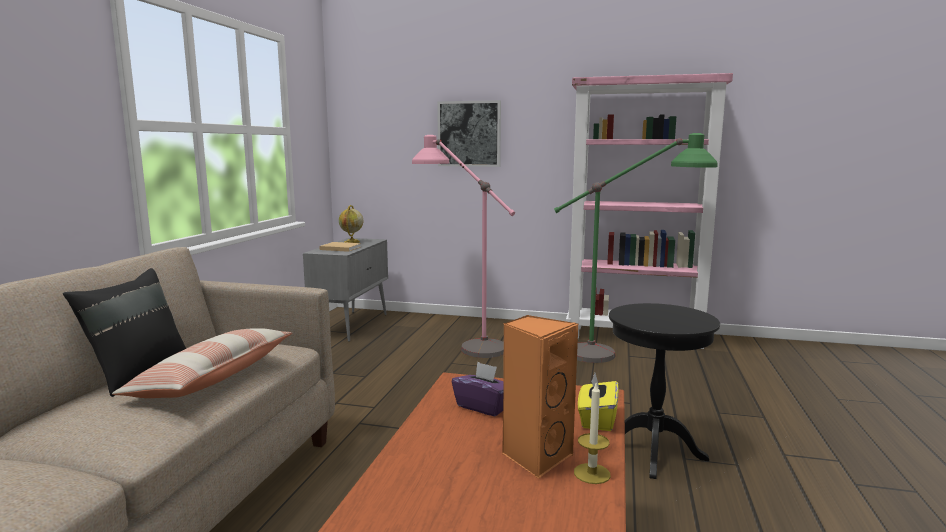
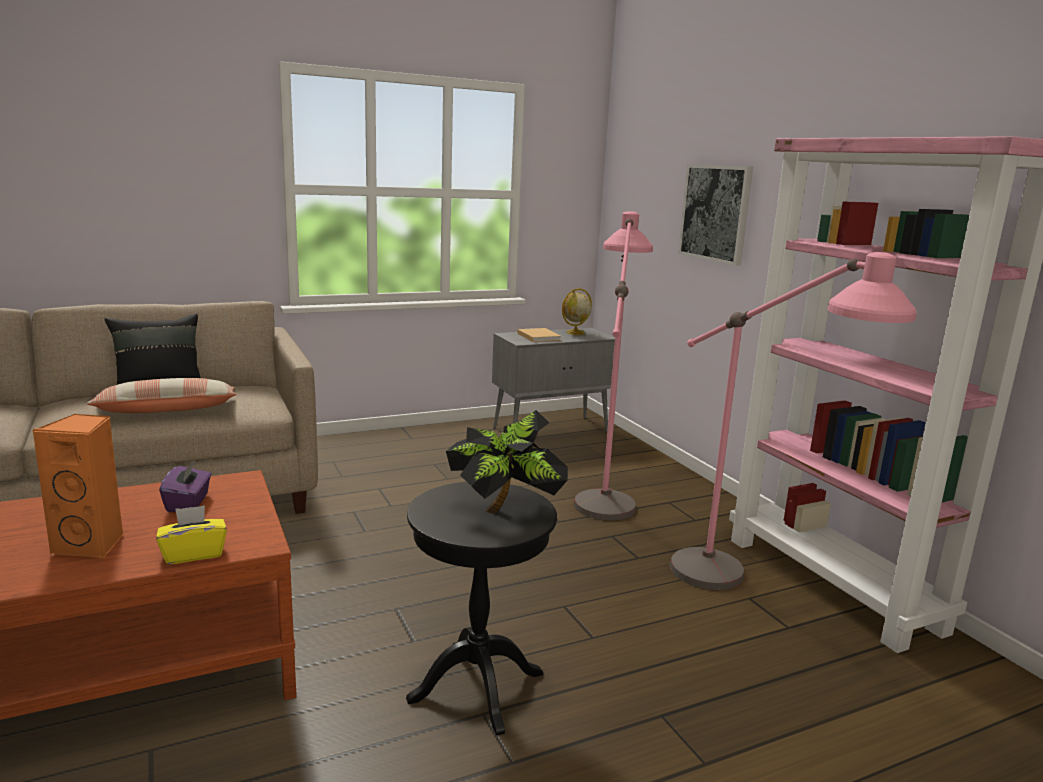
camera: 50 degrees right, 5 degrees up
green floor lamp [554,133,718,363] -> pink floor lamp [669,252,917,590]
candle [574,381,611,484] -> none
none -> potted plant [446,410,568,513]

